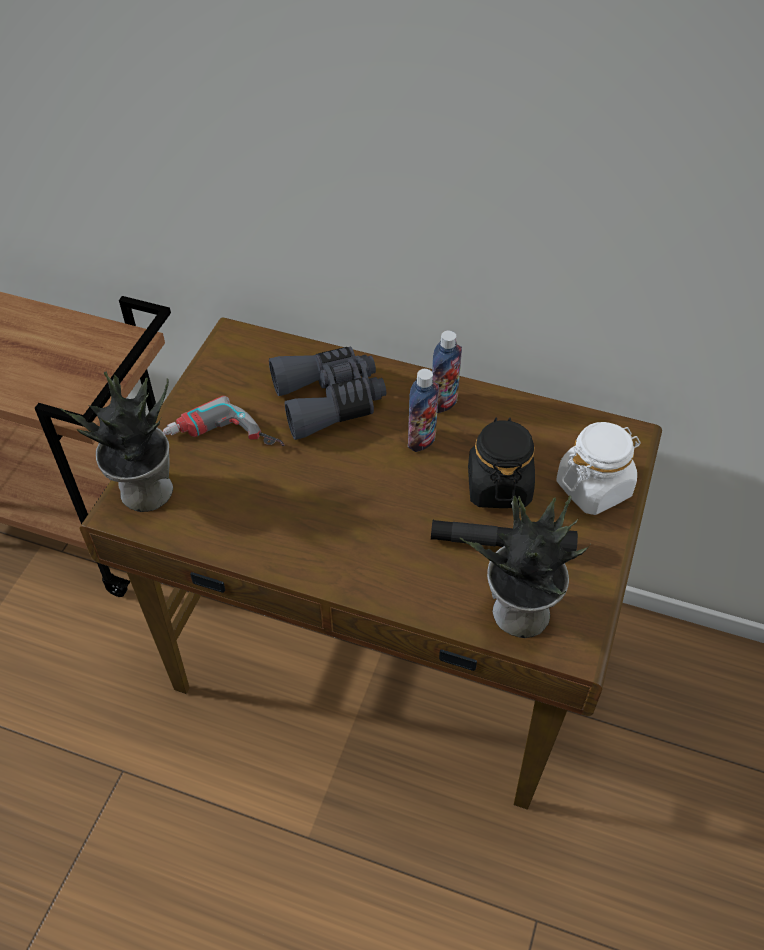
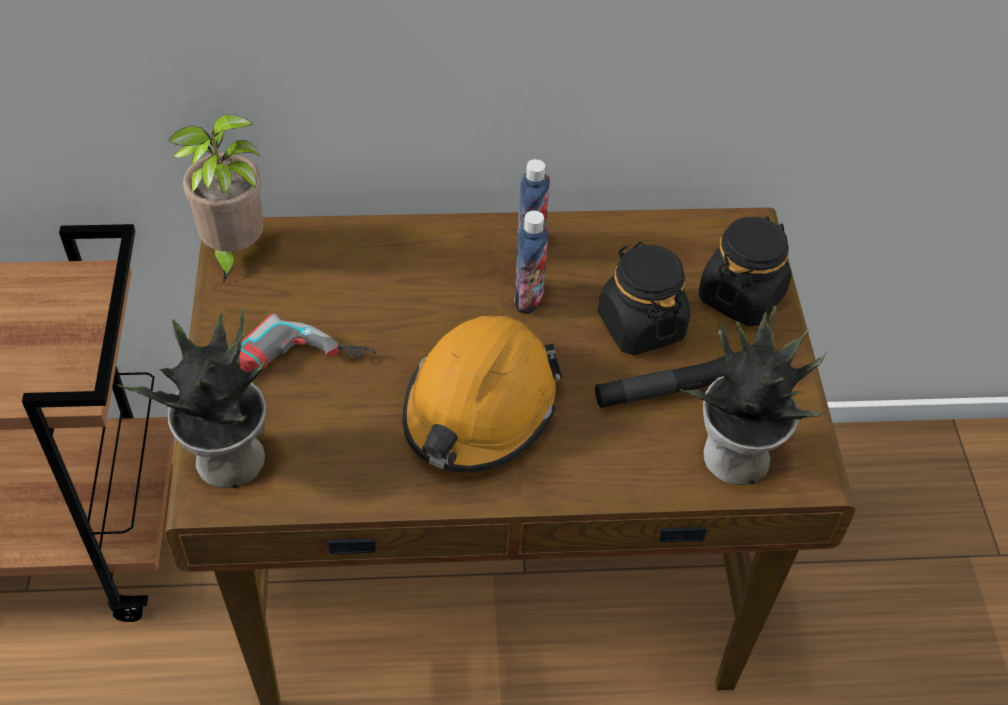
camera: 25 degrees left, 0 degrees up
grey binoculars [269,346,386,440] -> none
white jar [556,422,641,515] -> black jar [698,216,792,326]
none -> potted plant [168,115,264,283]
none -> orange hard hat [402,316,562,473]

